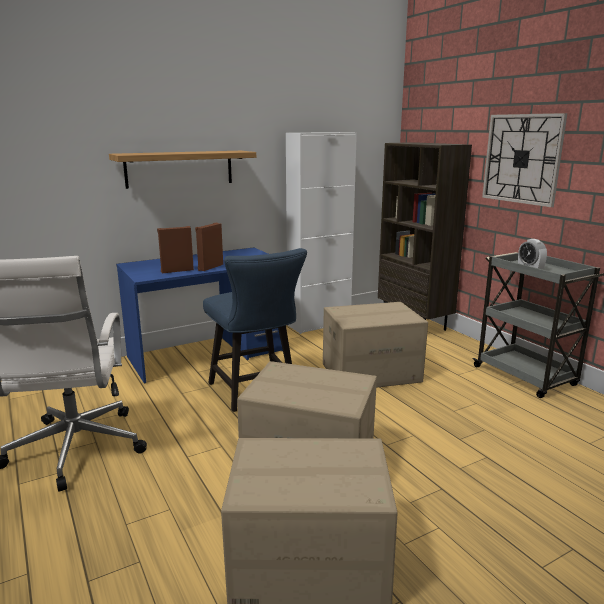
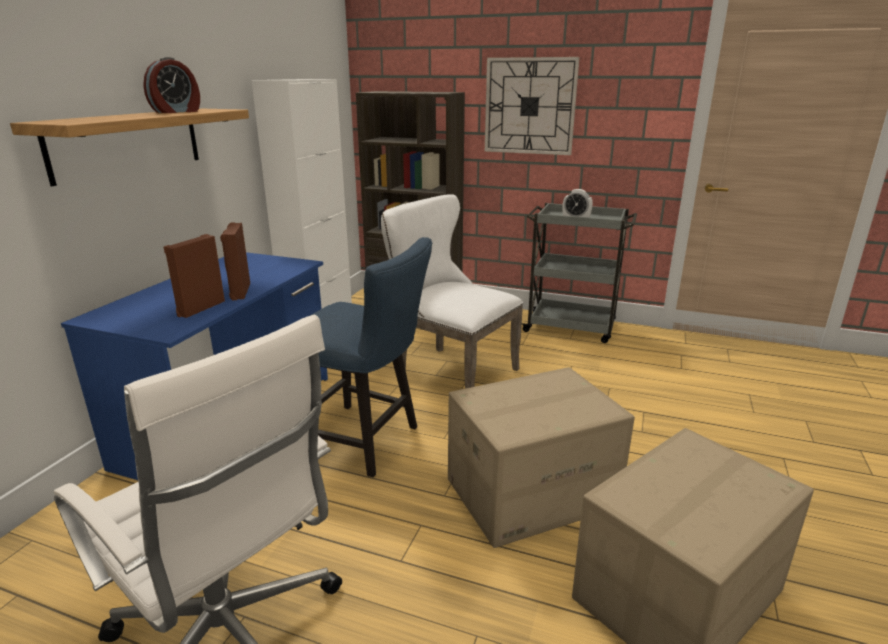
camera: 40 degrees left, 5 degrees up
cardboard box [323,302,428,388] -> white chair [381,194,523,389]
none -> alarm clock [143,57,200,113]

